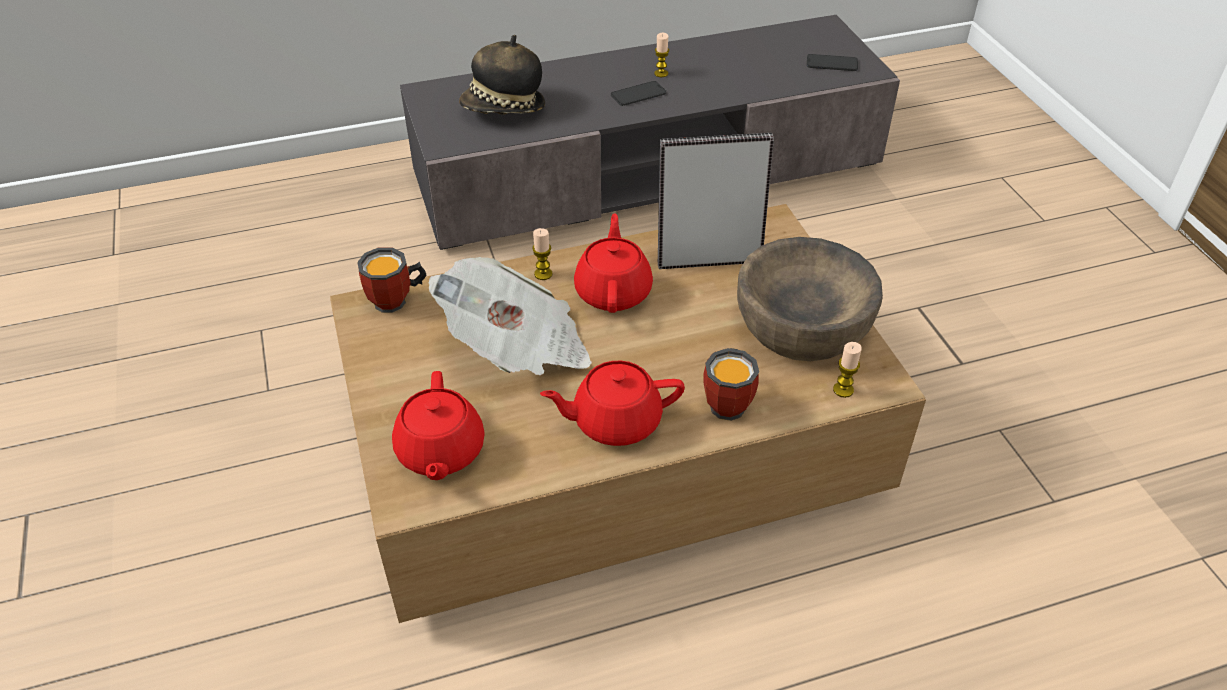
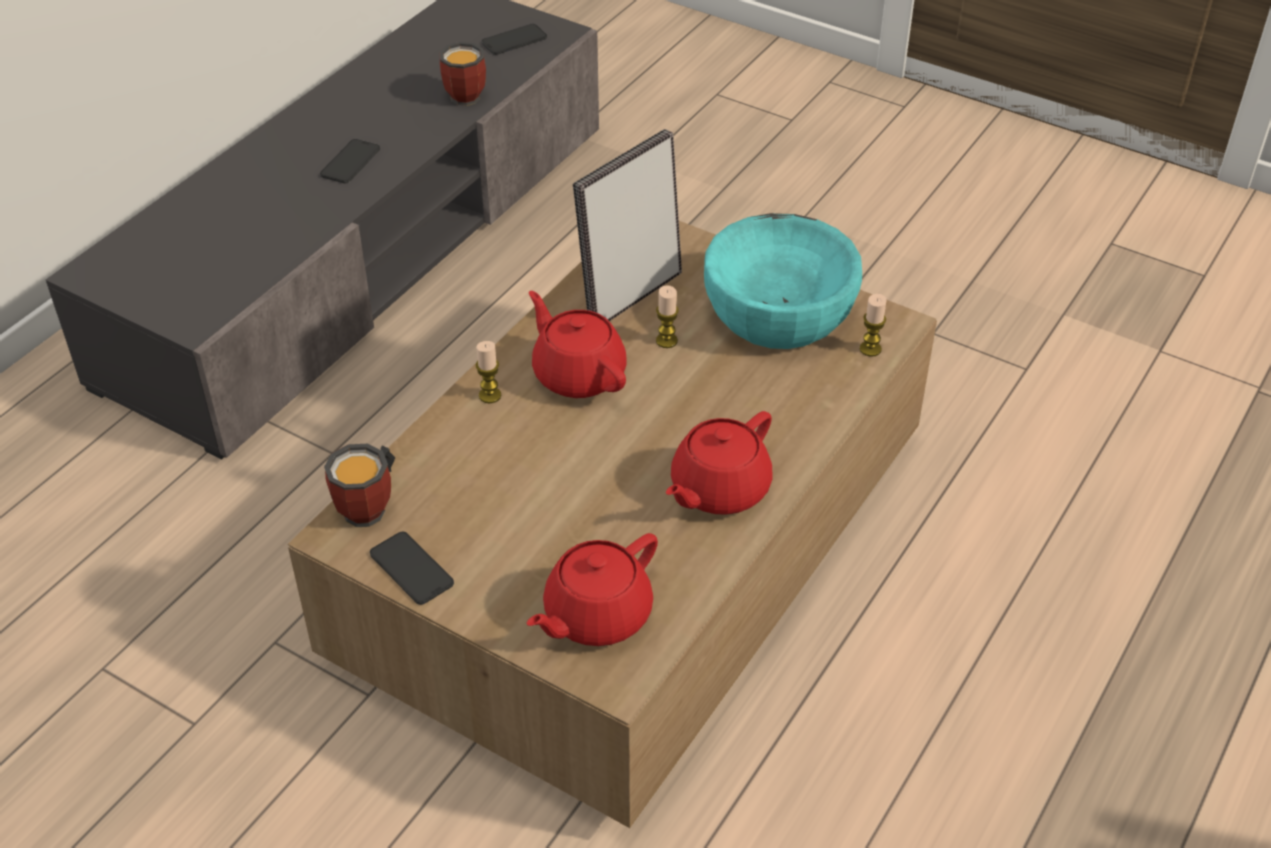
camera: 40 degrees left, 0 degrees up
red teapot [392,371,485,480] -> red teapot turned 90 degrees clockwise [527,533,658,646]
newspaper [428,257,592,375] -> none
hat [459,35,545,115] -> none
candle [654,33,669,77] -> candle moved to [656,285,679,348]
mug [703,348,759,421] -> mug moved to [439,42,486,106]
brown bowl [737,237,883,361] -> turquoise bowl [704,213,862,349]
none -> phone [370,532,454,605]

